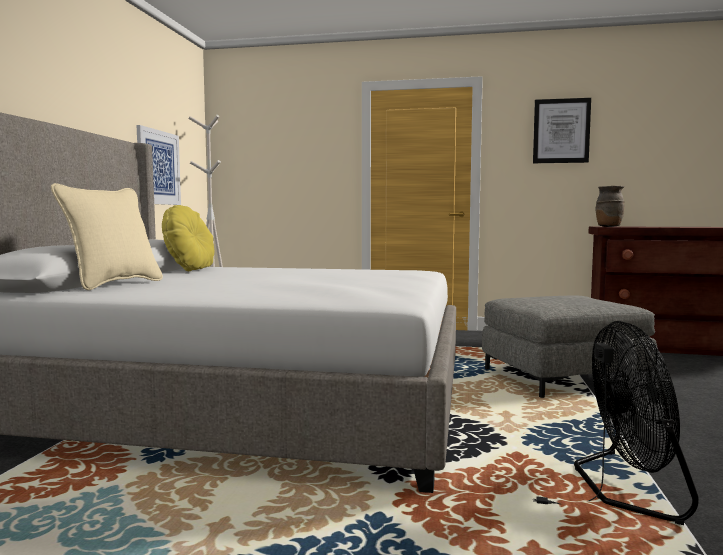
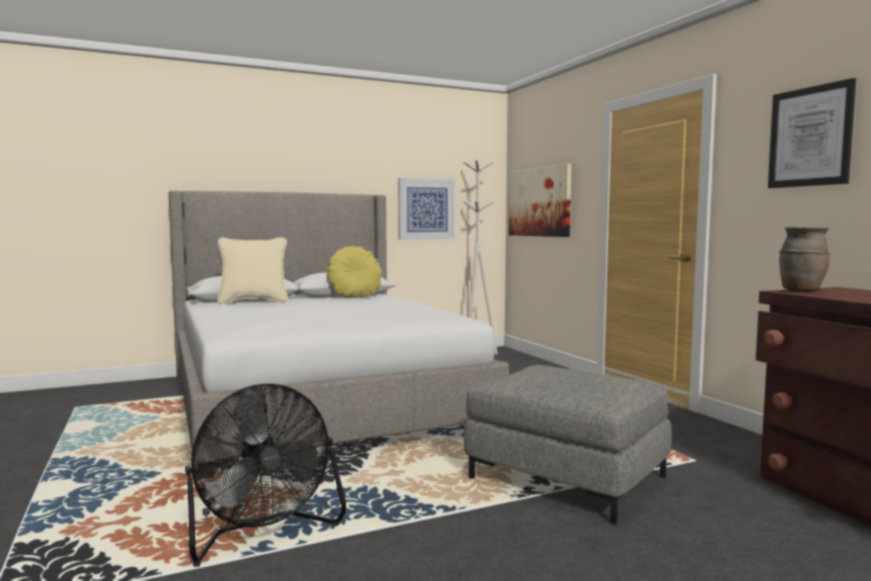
camera: 55 degrees right, 0 degrees up
none -> picture [509,164,571,237]

